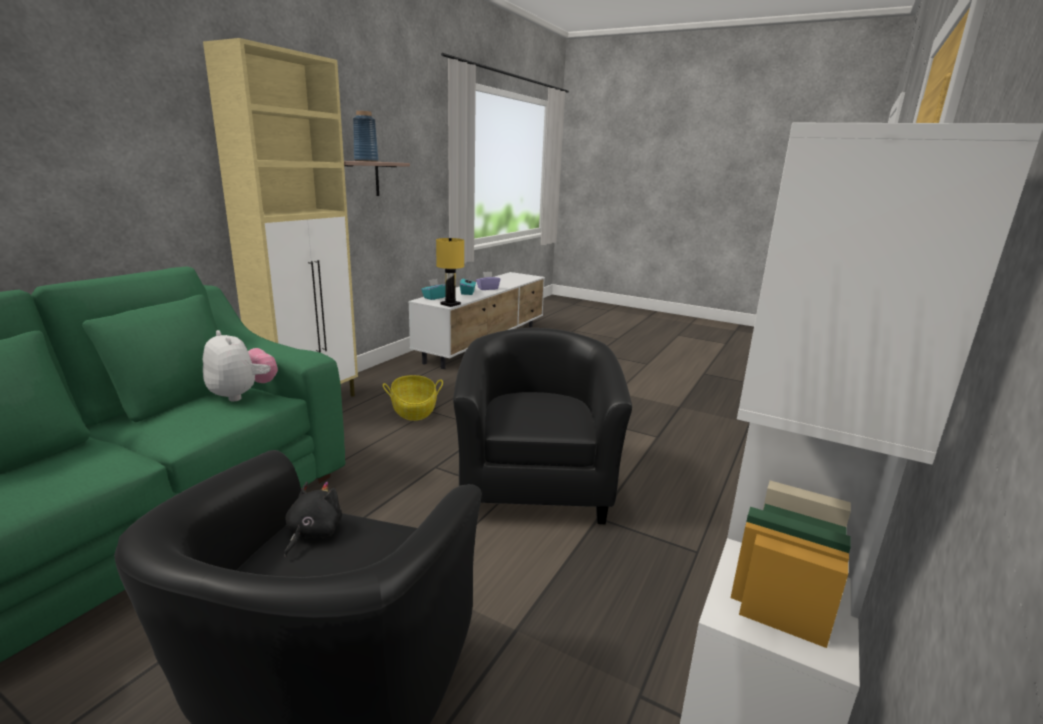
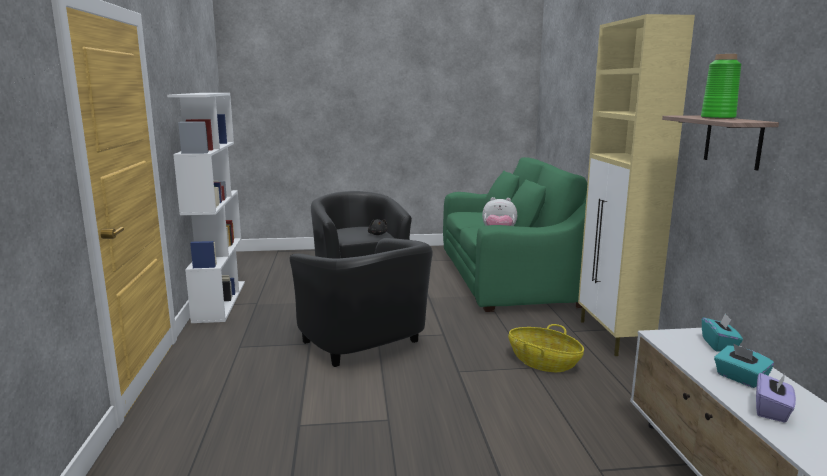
camera: 145 degrees right, 5 degrees down
blue vase [353,111,379,162] -> green vase [701,54,742,119]
yellow table lamp [436,238,464,307] -> none

